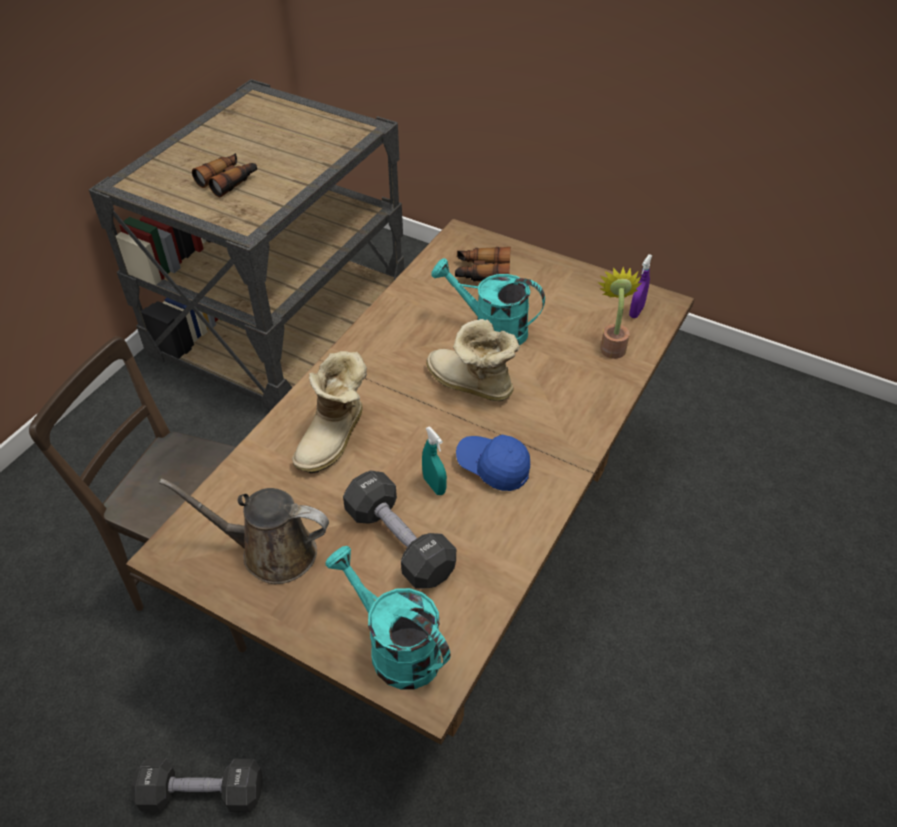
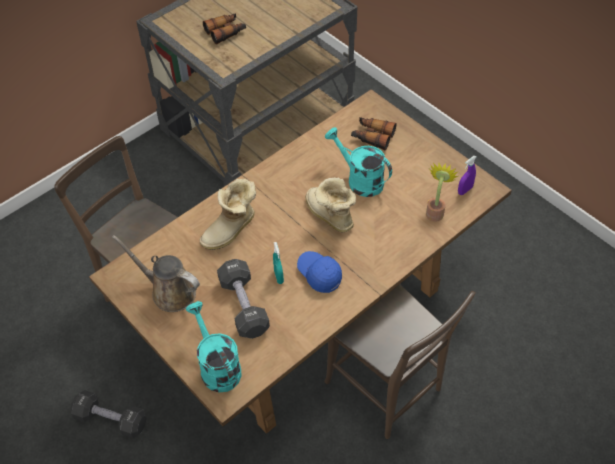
camera: 20 degrees right, 5 degrees up
none -> brown chair [324,284,476,439]

